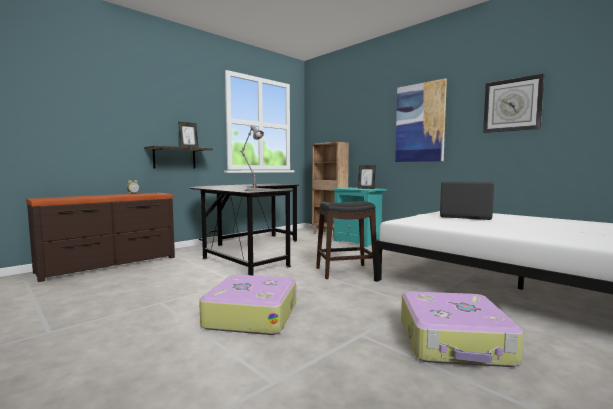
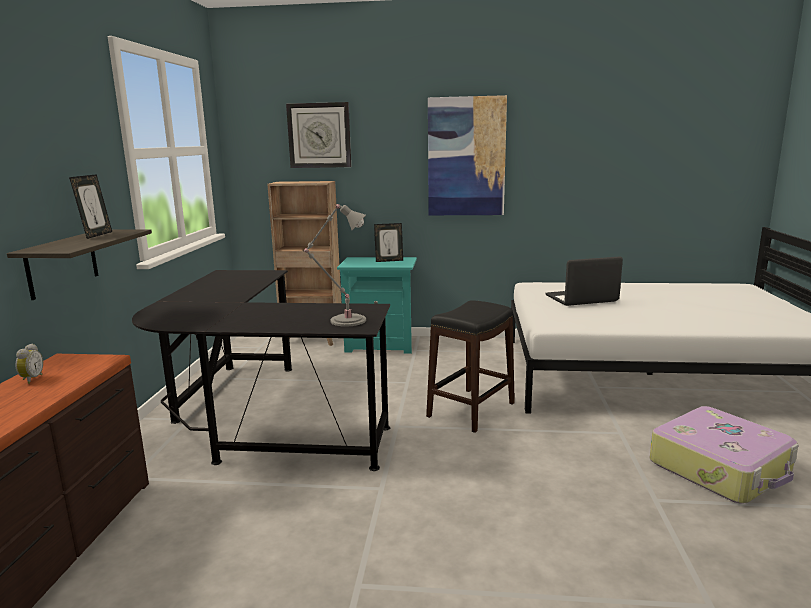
camera: 40 degrees left, 10 degrees up
suitcase [199,275,296,335] -> none
wall clock [483,74,544,133] -> wall clock moved to [286,102,351,168]

